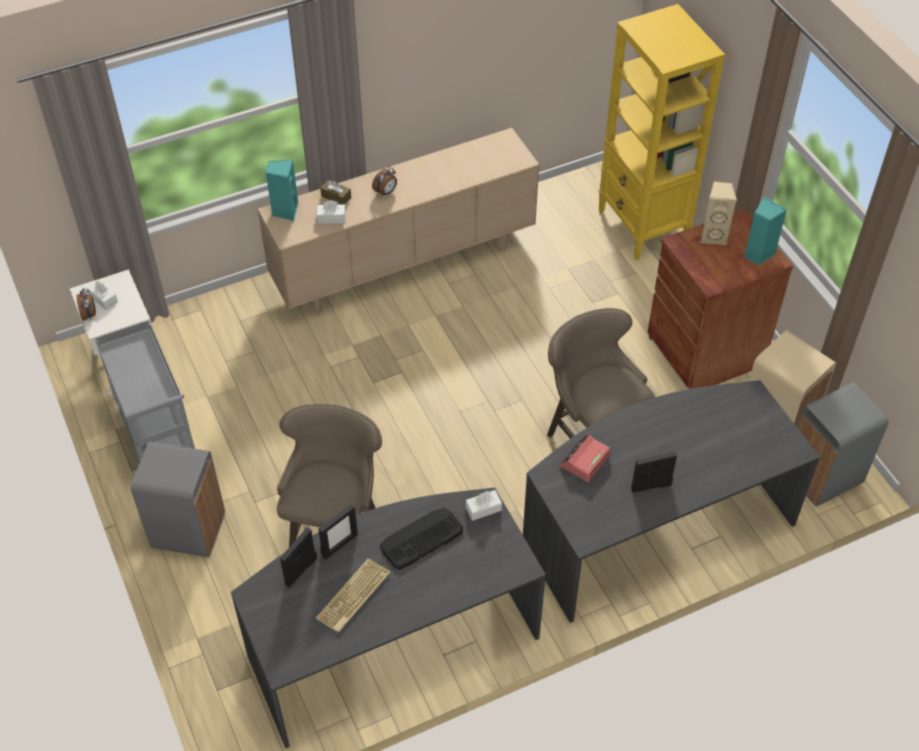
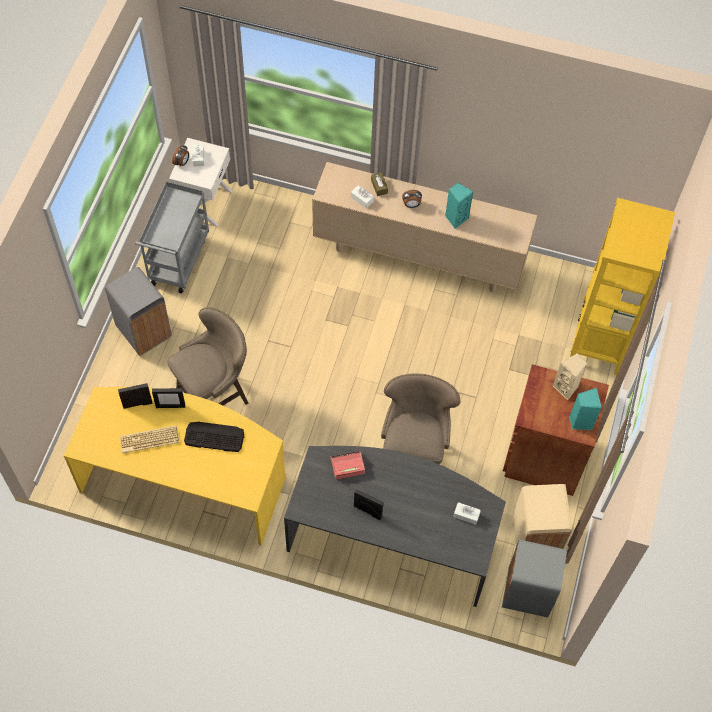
camera: 40 degrees right, 10 degrees up
grey desk [231,488,546,748] -> yellow desk [64,387,285,546]
turquoise speaker [265,159,298,221] -> turquoise speaker moved to [445,183,473,229]
white tissue box [466,490,502,521] -> white tissue box moved to [453,502,481,525]

